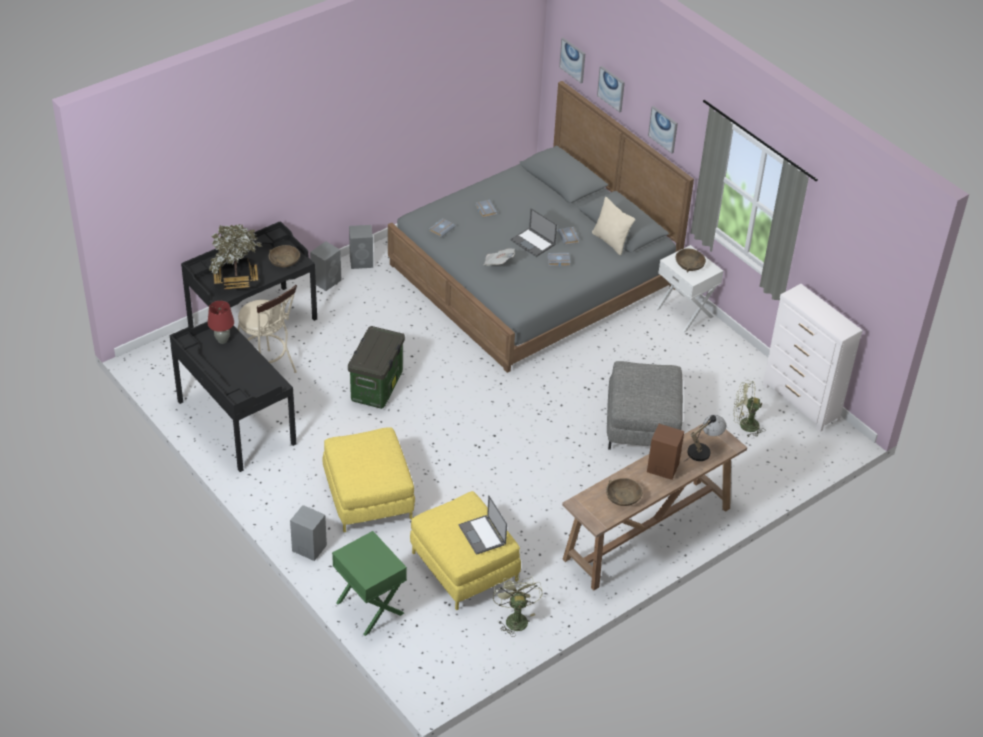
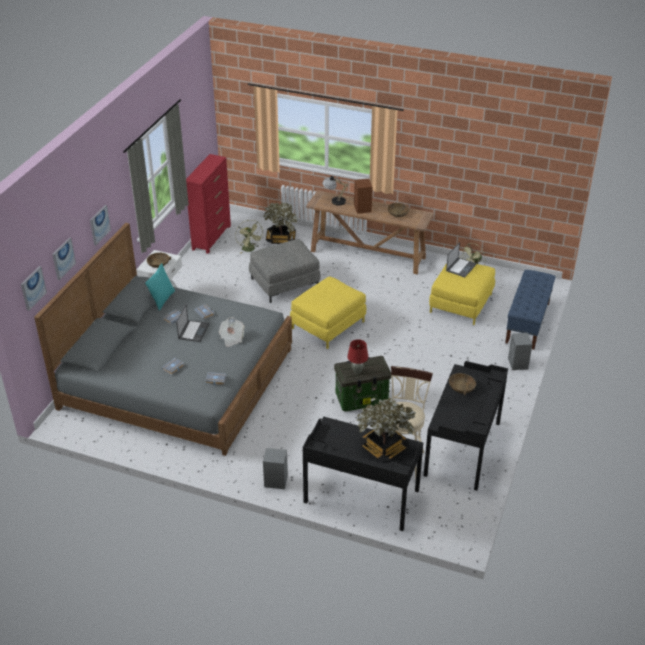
camera: 120 degrees left, 5 degrees down
red table lamp [207,301,234,344] -> red table lamp moved to [347,339,368,374]
brown bowl [269,245,300,268] -> brown bowl moved to [449,373,476,395]
yellow ottoman [322,427,415,532] -> yellow ottoman moved to [290,277,366,349]
green nightstand [332,531,407,636] -> blue bench [505,270,555,350]
grey speaker [349,225,373,269] -> none
beige pillow [592,197,635,255] -> turquoise pillow [145,263,175,310]
white dresser [763,284,863,432] -> red dresser [186,154,231,254]
none -> potted plant [263,202,298,244]

